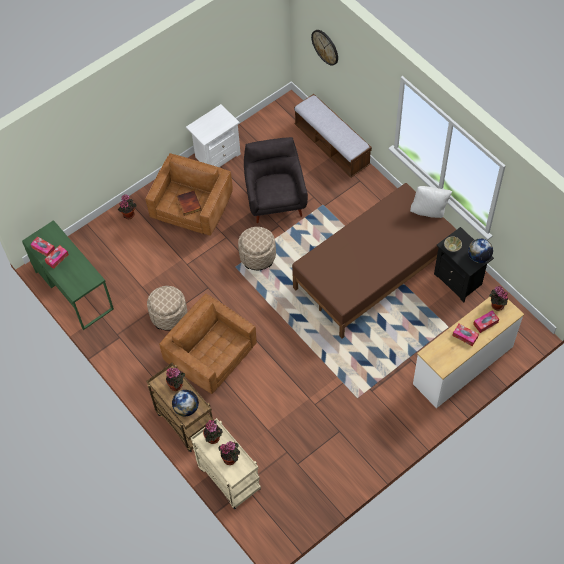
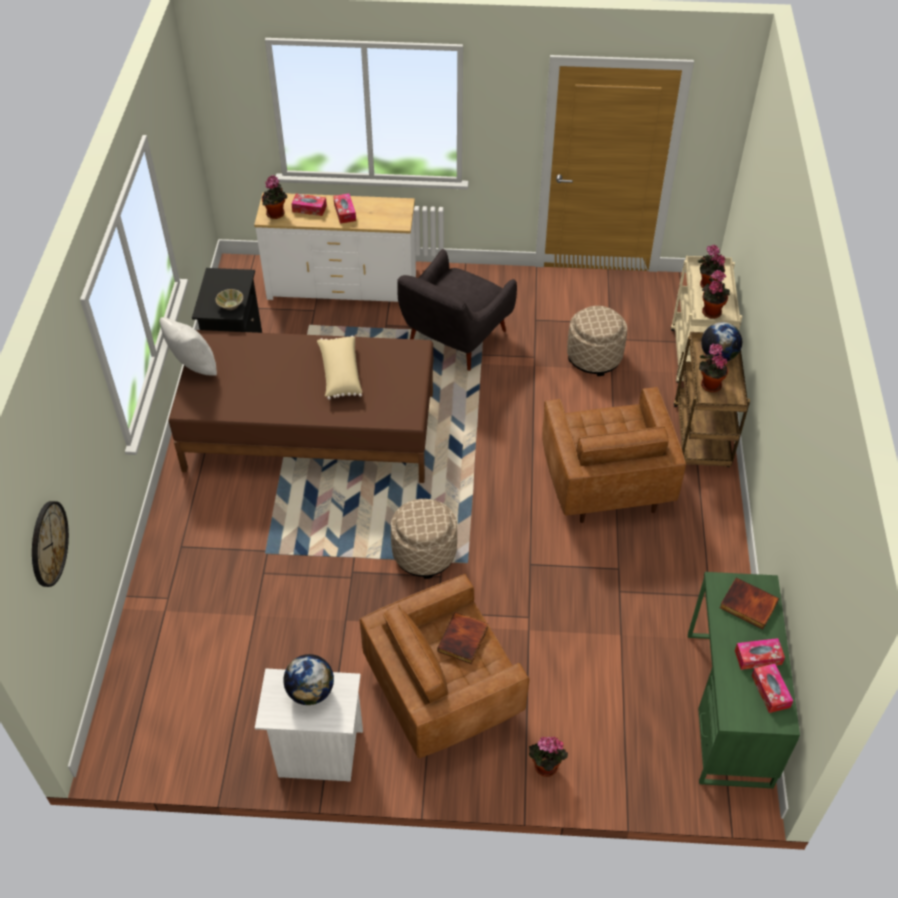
camera: 140 degrees left, 10 degrees down
beige ottoman [147,286,187,331] -> beige ottoman moved to [567,306,627,376]
grey armchair [244,137,308,223] -> grey armchair moved to [397,249,517,371]
bench [294,94,372,178] -> none
globe [468,238,493,263] -> globe moved to [283,654,334,705]
none -> beige pillow [317,336,362,400]
none -> book [720,578,779,629]

